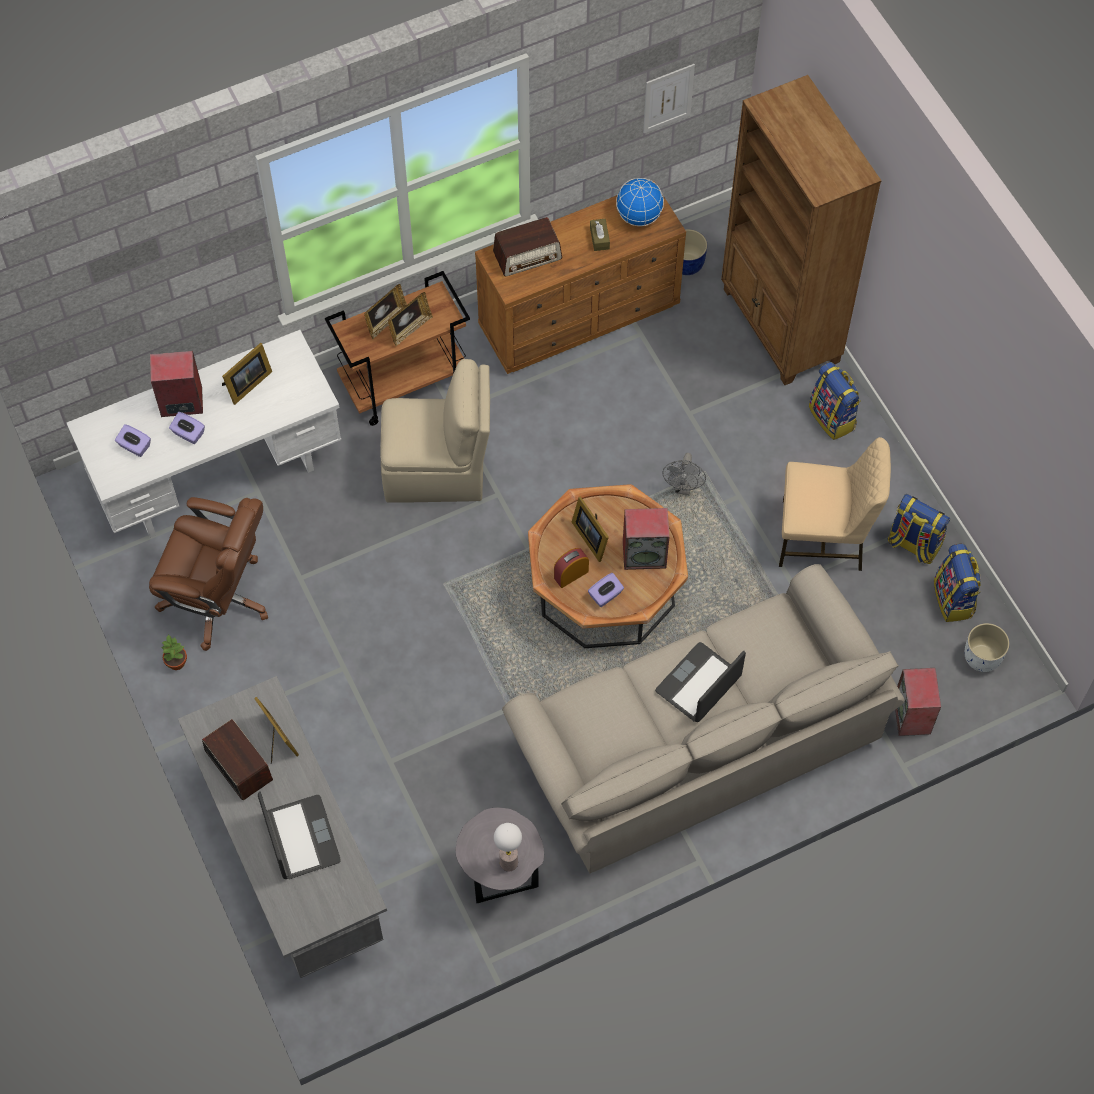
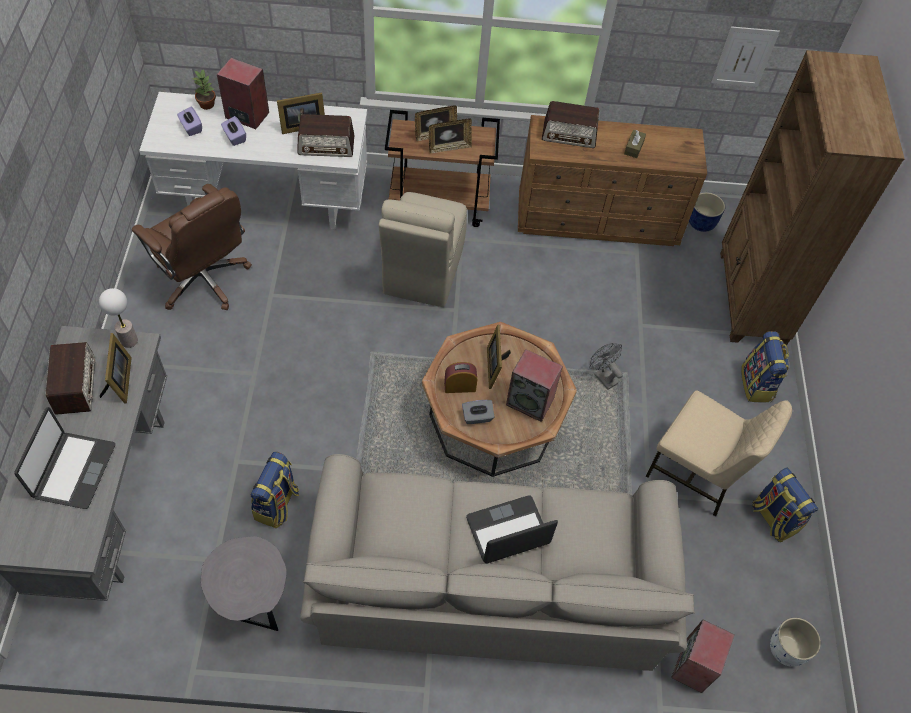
camera: 25 degrees right, 5 degrees down
potted plant [161,634,187,670] -> potted plant moved to [193,70,216,110]
beige chair [380,359,490,503] -> beige chair turned 75 degrees clockwise [379,192,467,307]
table lamp [494,823,522,871] -> table lamp moved to [99,288,138,348]
purple tissue box [588,573,624,607] -> grey tissue box [462,400,494,424]
globe [616,178,664,226] -> none
grey fan [663,453,706,495] -> grey fan turned 105 degrees clockwise [589,343,623,390]
backpack [934,544,981,622] -> backpack moved to [251,451,299,528]
none -> radio [297,114,354,157]

